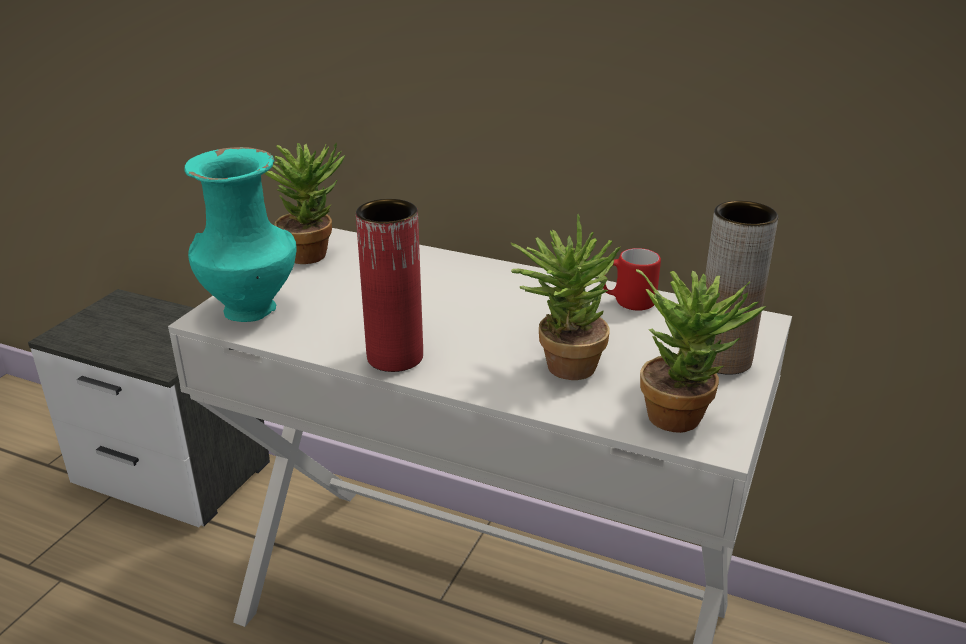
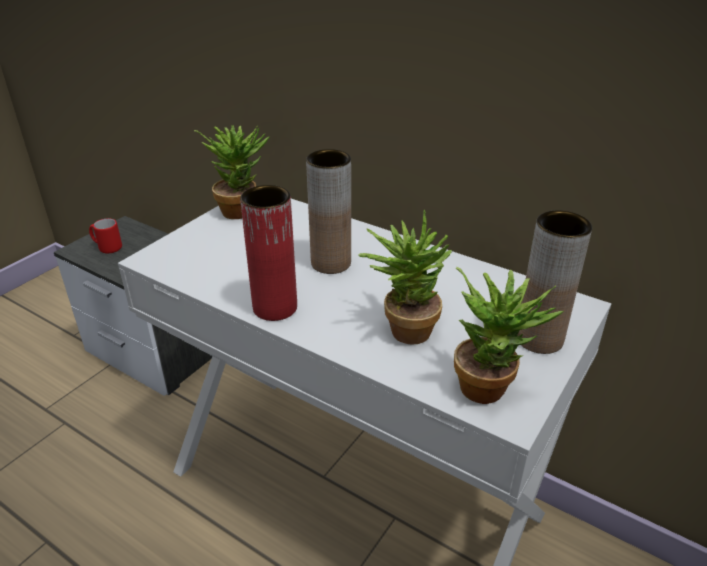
camera: 10 degrees right, 5 degrees up
turquoise vase [184,147,297,322] -> none
red mug [603,248,661,311] -> red mug moved to [89,218,122,253]
none -> brown vase [306,149,351,274]

